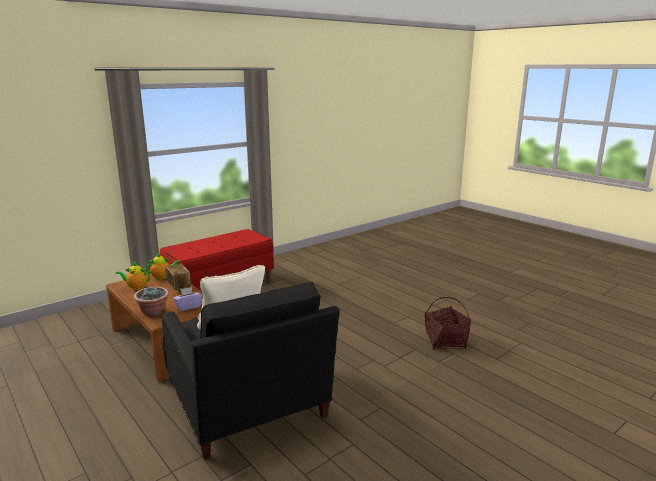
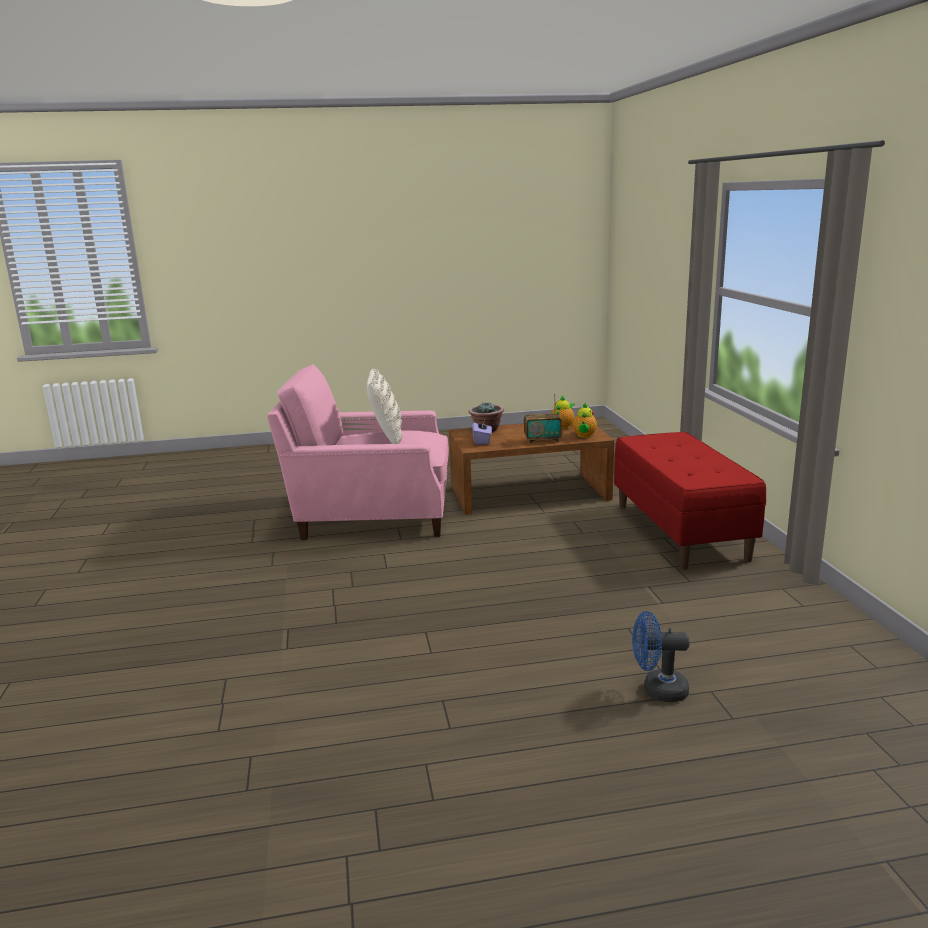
camera: 120 degrees right, 0 degrees up
black armchair [161,282,340,460] -> pink armchair [267,364,449,540]
basket [424,297,471,350] -> none
none -> blue fan [632,611,689,702]

